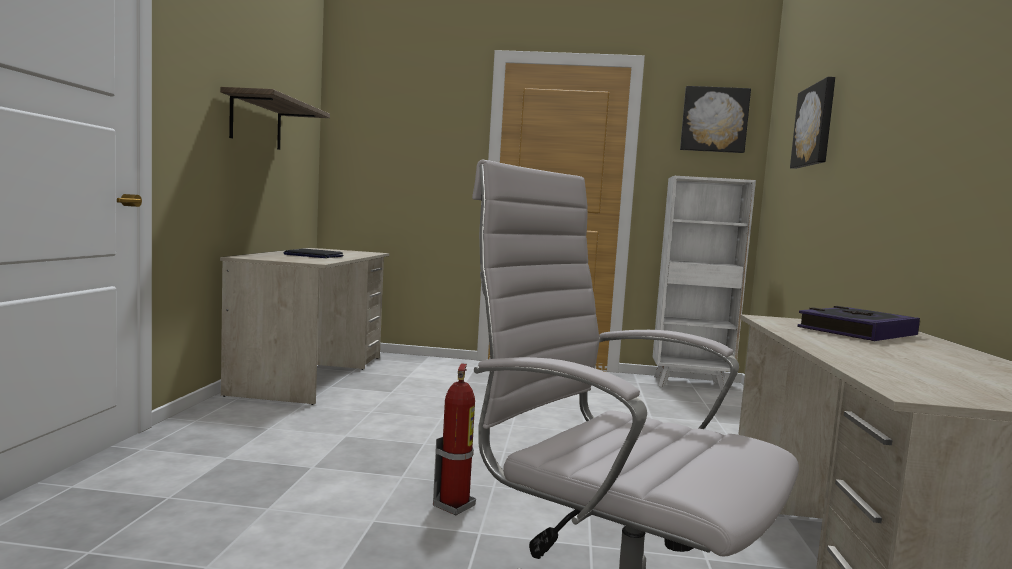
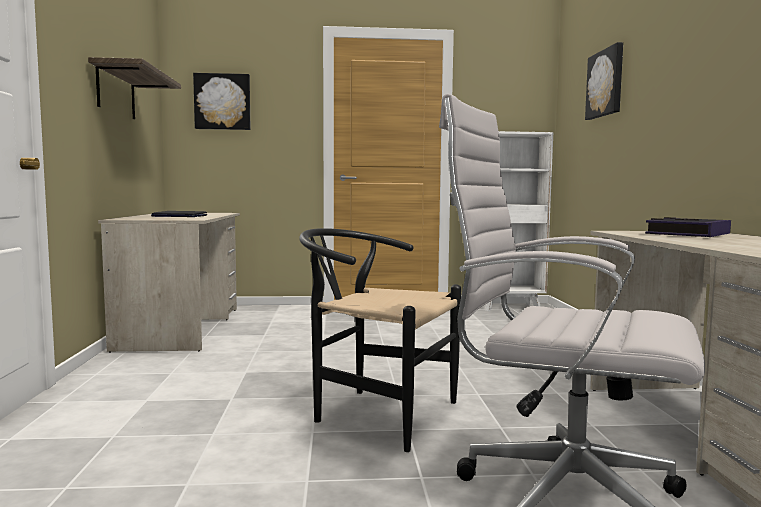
camera: 10 degrees left, 0 degrees up
fire extinguisher [433,363,476,515] -> black chair [299,228,461,452]
picture [680,86,751,153] -> picture moved to [193,73,251,130]

